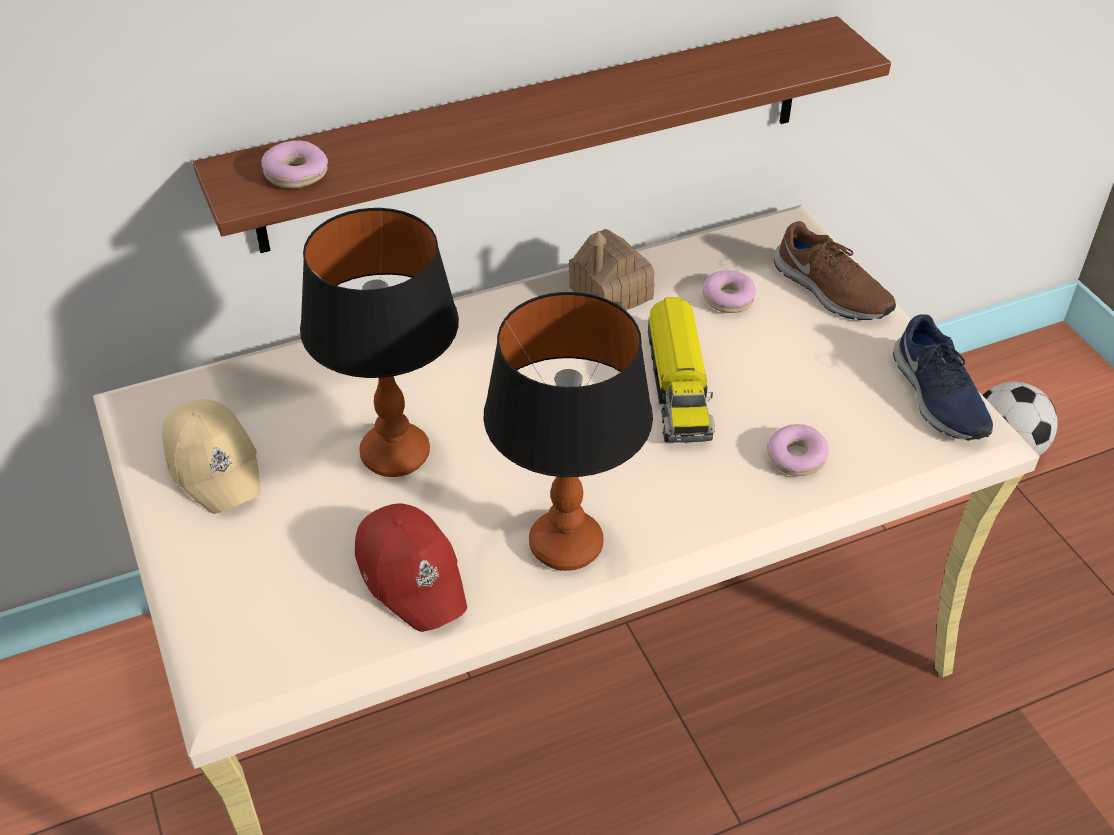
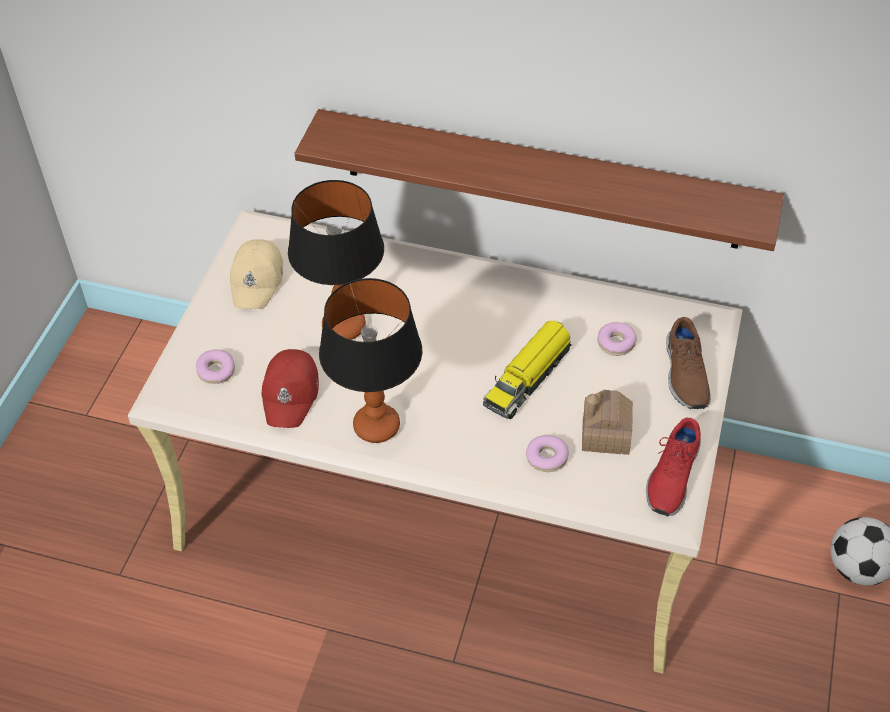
camera: 40 degrees right, 5 degrees up
donut [262,141,328,189] -> donut moved to [196,349,235,384]
toy house [569,229,654,311] -> toy house moved to [582,390,633,455]
blue shoe [893,314,993,441] -> red shoe [646,418,701,516]

